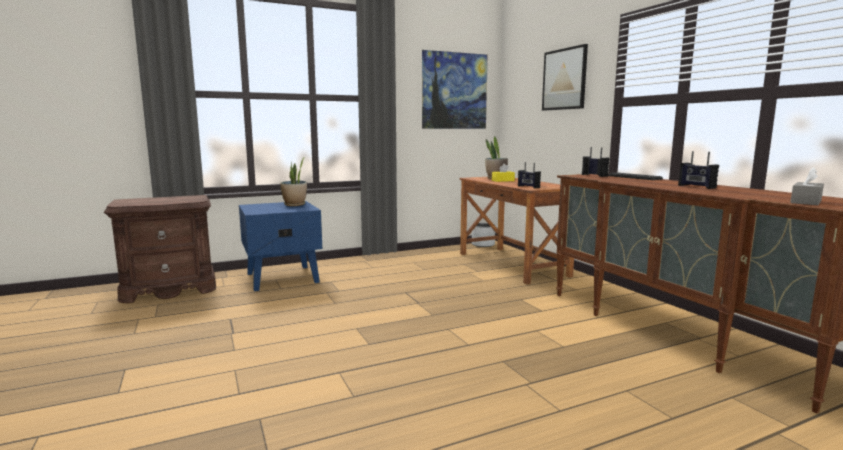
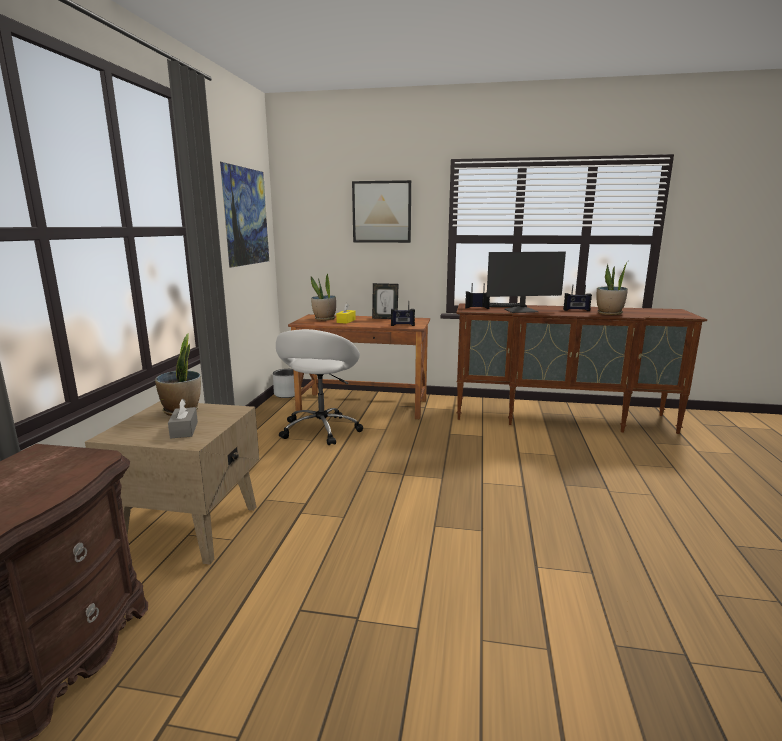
camera: 55 degrees left, 5 degrees up
blue nightstand [239,201,322,291] -> beige nightstand [85,401,259,564]
grey tissue box [790,167,824,205] -> grey tissue box moved to [168,399,198,439]
none -> white office chair [276,329,363,445]
none -> picture frame [372,283,398,319]
none -> monitor [487,252,566,313]
none -> potted plant [597,261,628,315]

